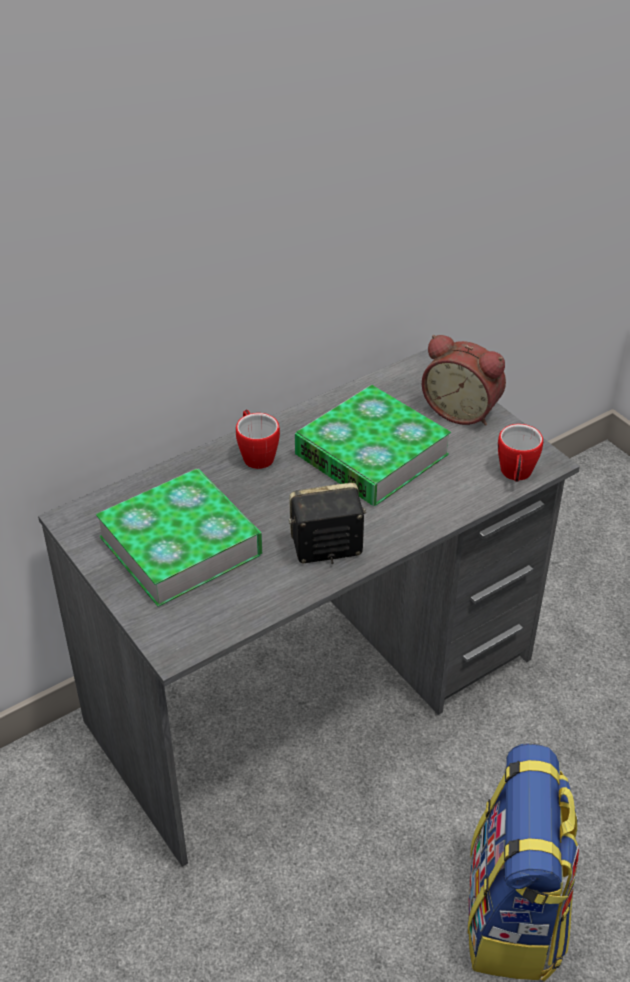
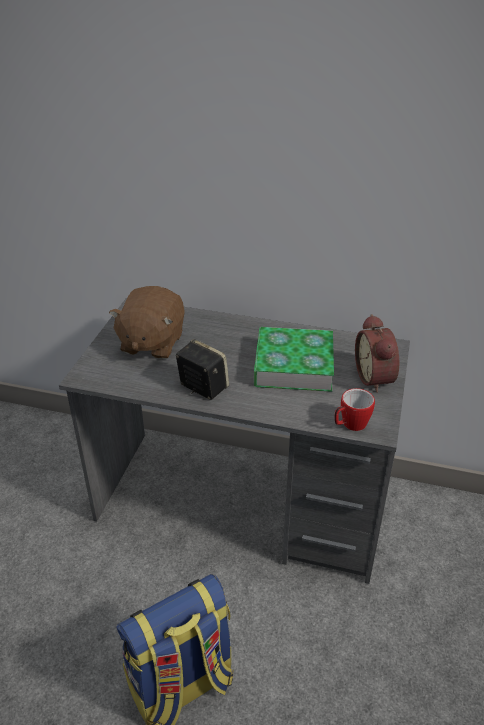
camera: 50 degrees right, 5 degrees down
book [96,468,262,607] -> brown plush toy [109,286,185,360]
mug [236,410,280,469] -> none

